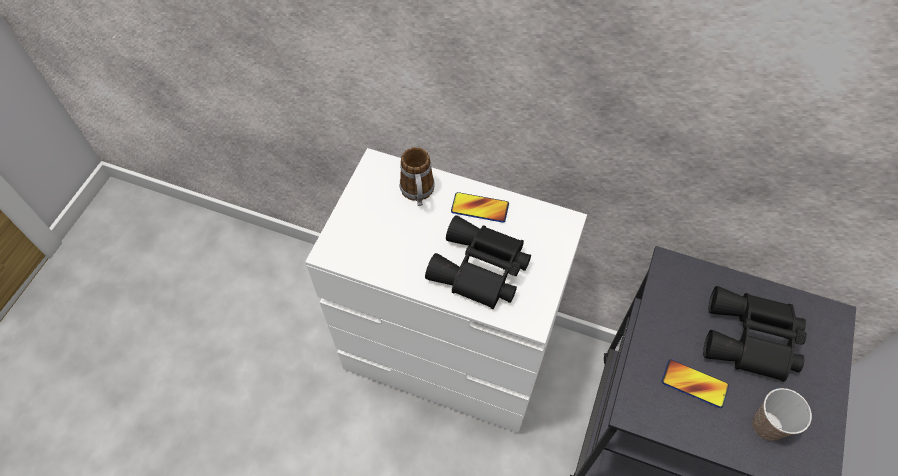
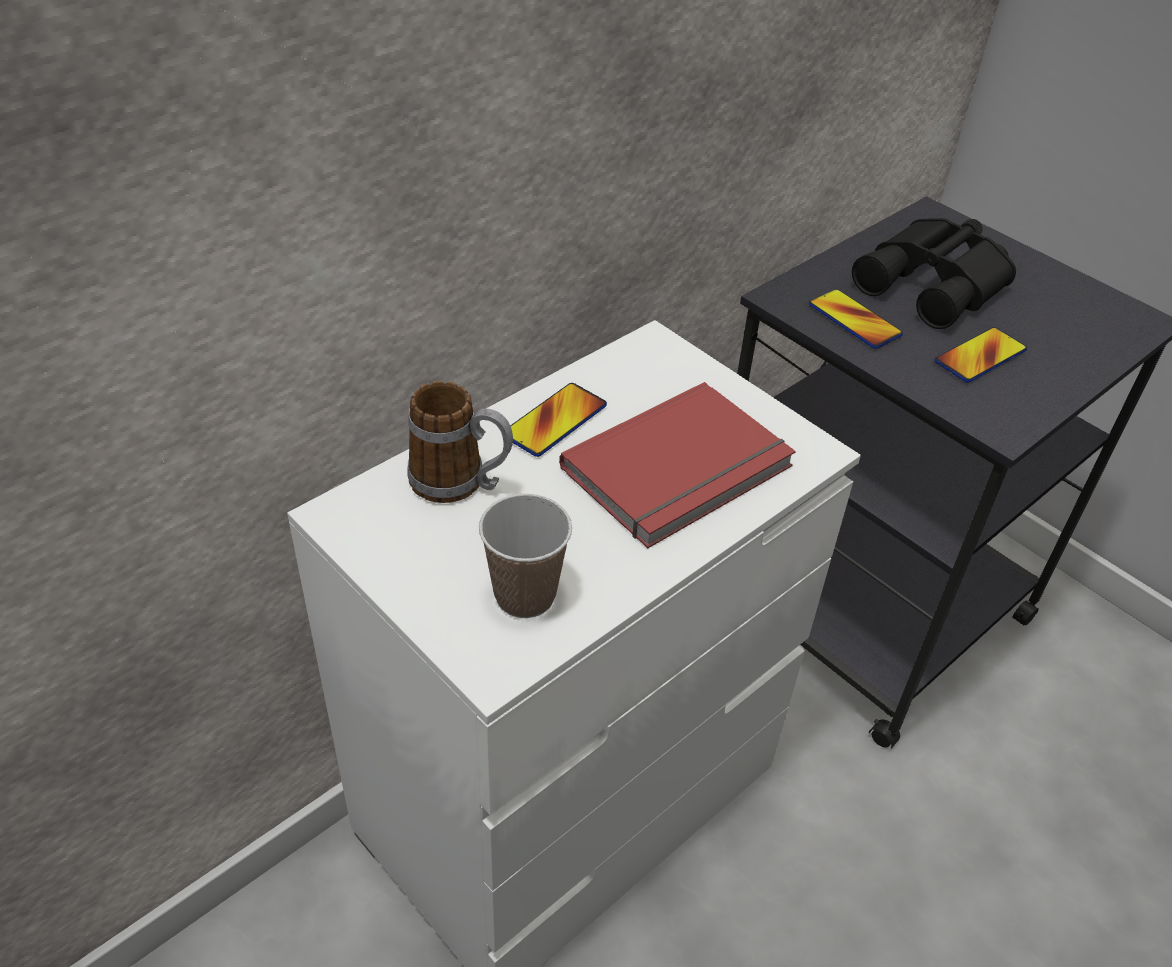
camera: 65 degrees left, 15 degrees down
black binoculars [425,215,531,309] -> red book [559,382,796,548]
cup [752,388,812,441] -> cup moved to [479,494,572,618]
none -> phone [809,289,903,349]

